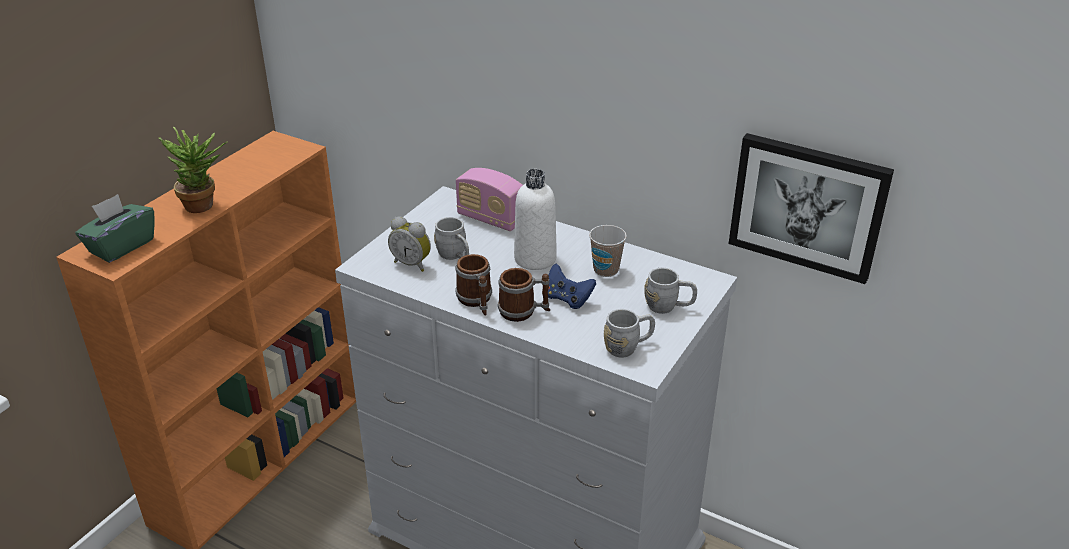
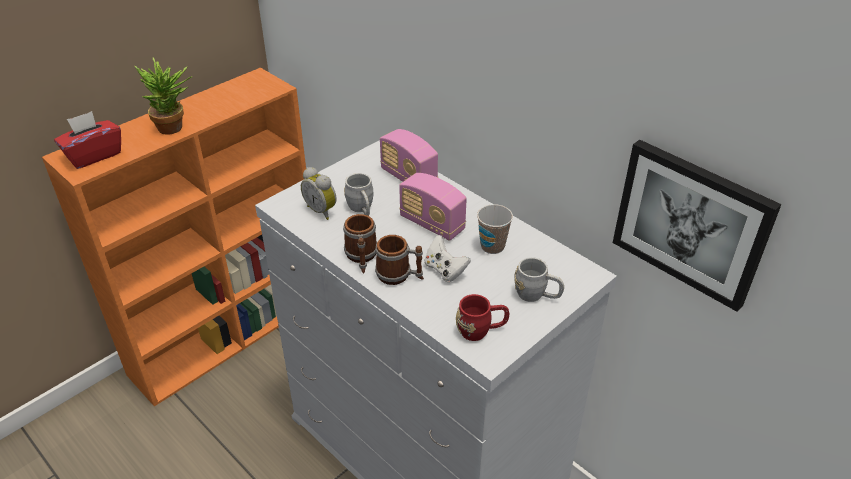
camera: 15 degrees right, 5 degrees up
green tissue box [75,194,154,263] -> red tissue box [54,111,121,169]
white bottle [514,169,557,270] -> radio [399,173,467,241]
blue game controller [548,264,596,309] -> white game controller [424,235,470,282]
grey mug [604,309,655,358] -> red mug [456,294,509,341]

